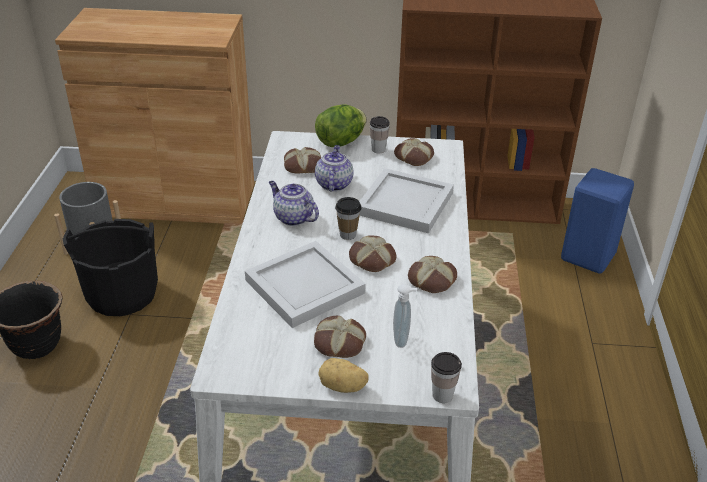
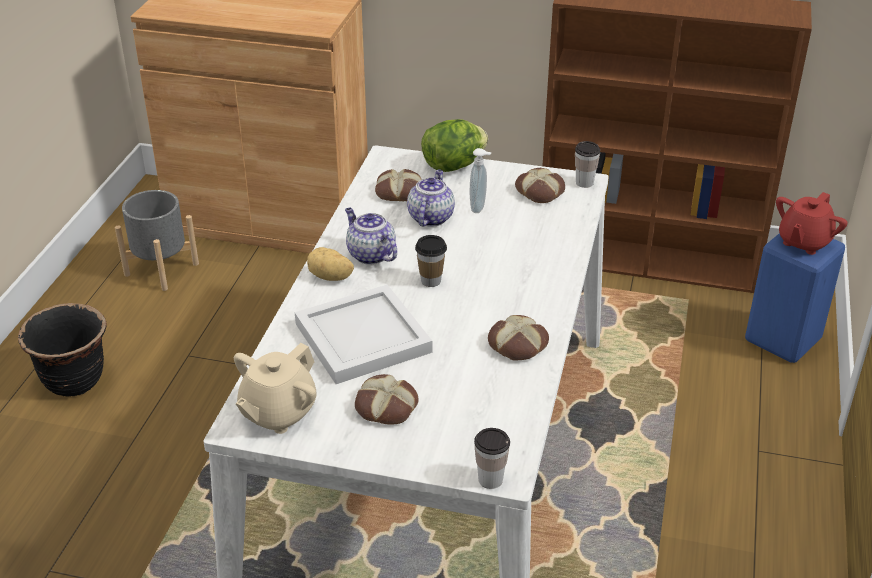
camera: 10 degrees right, 0 degrees up
black bucket [63,219,158,316] -> none
potato [318,358,369,393] -> potato moved to [307,247,354,281]
bread [349,235,396,272] -> none
white tray [359,168,454,233] -> none
cup [370,116,390,153] -> cup moved to [575,141,600,188]
soap dispenser [393,284,417,348] -> soap dispenser moved to [469,148,492,213]
none -> beige teapot [234,343,317,434]
none -> red teapot [776,192,847,255]

